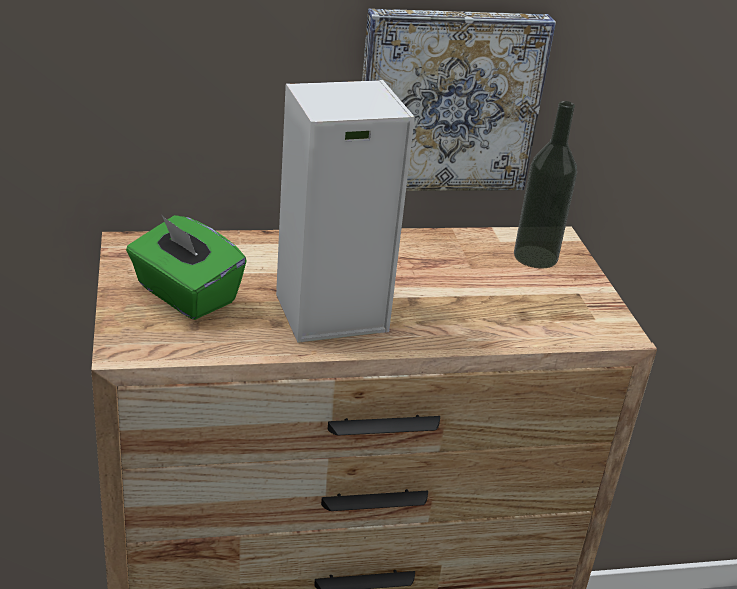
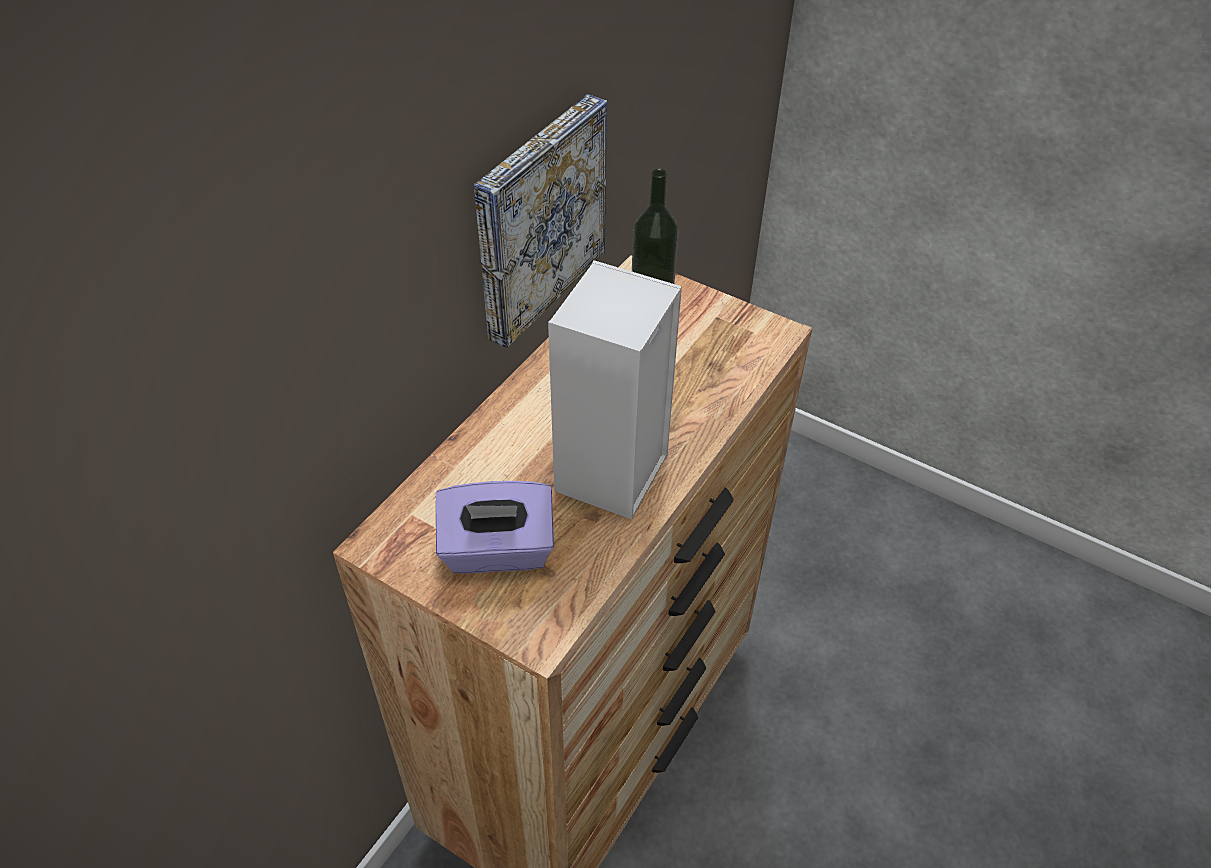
camera: 45 degrees left, 15 degrees up
green tissue box [126,214,247,320] -> purple tissue box [436,481,554,574]

